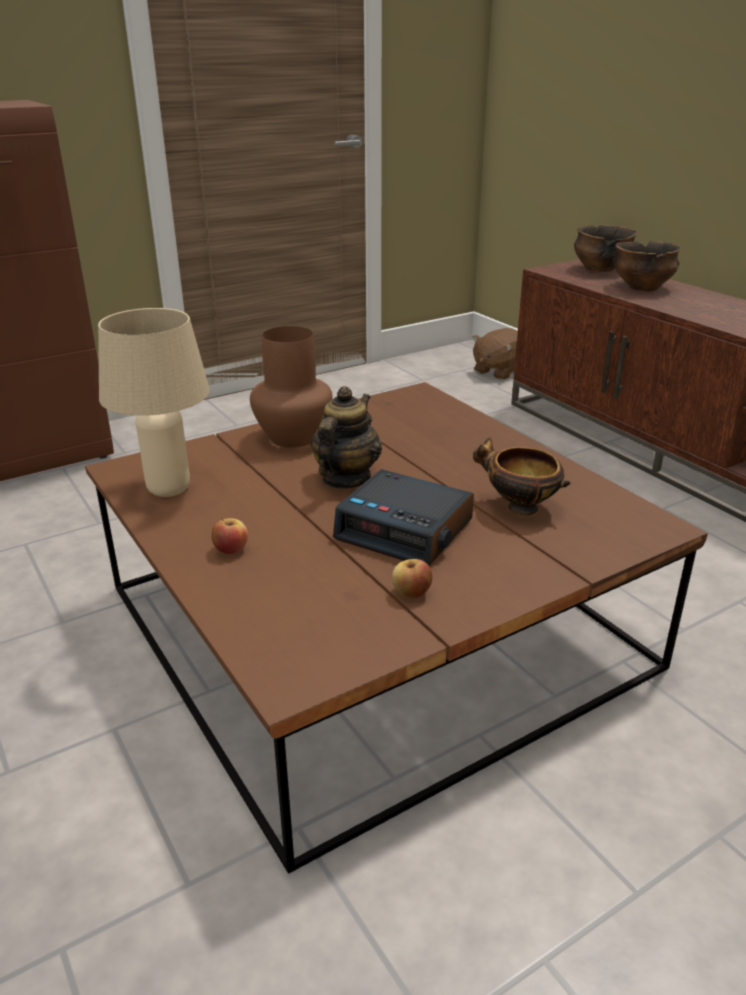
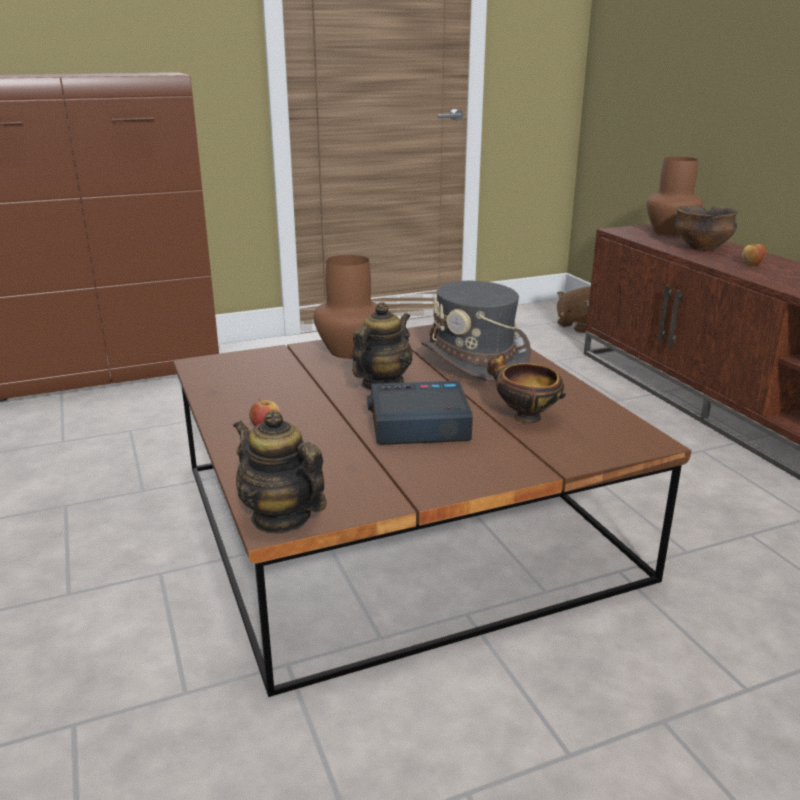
camera: 10 degrees right, 5 degrees down
beige table lamp [98,308,210,497] -> none
alarm clock [333,469,474,566] -> alarm clock turned 135 degrees clockwise [367,381,473,445]
apple [392,559,432,598] -> apple moved to [742,243,767,265]
bowl [574,225,636,272] -> brown vase [646,157,703,236]
none -> teapot [233,410,327,534]
none -> grey hat [421,281,531,382]

